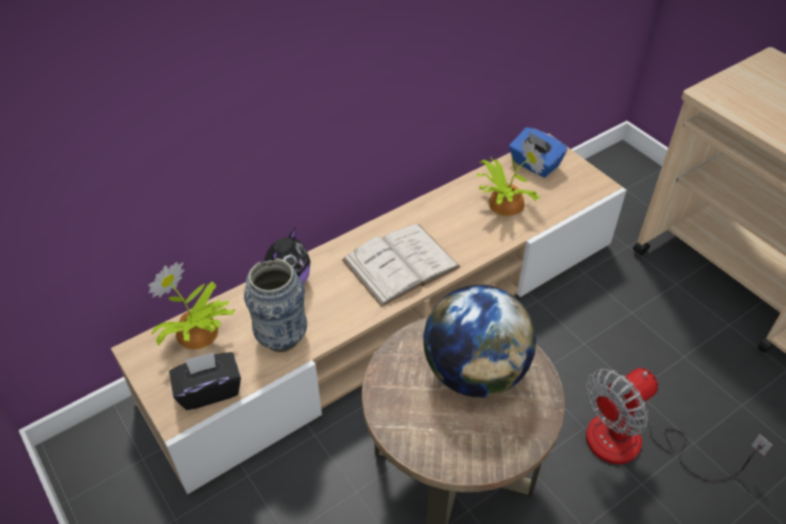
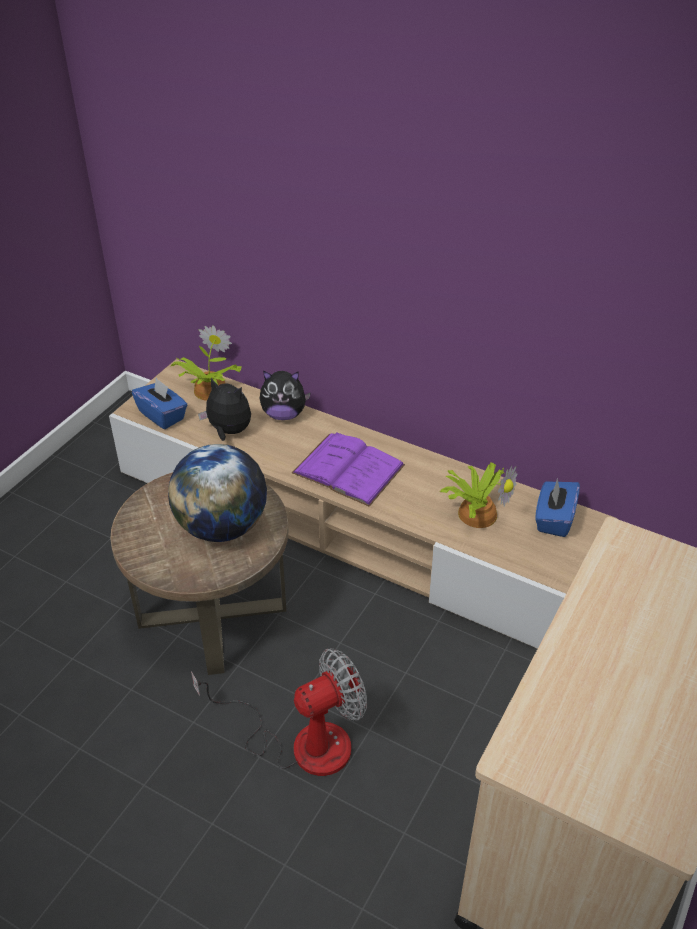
camera: 65 degrees right, 5 degrees down
black tissue box [169,352,241,410] -> blue tissue box [132,378,187,429]
vase [244,258,307,352] -> plush toy [198,378,251,441]
white book [342,223,460,307] -> purple book [292,432,405,507]
fan [586,368,772,481] -> fan turned 120 degrees clockwise [191,648,367,776]

